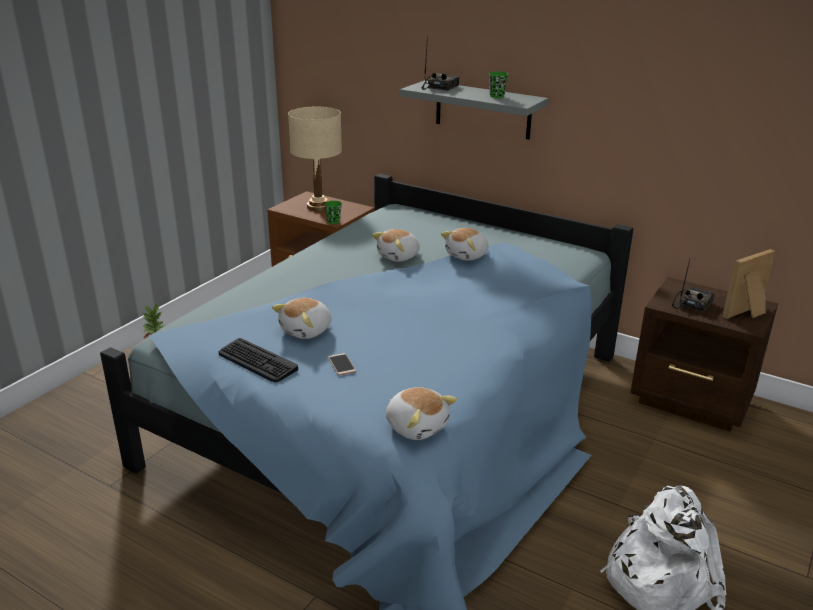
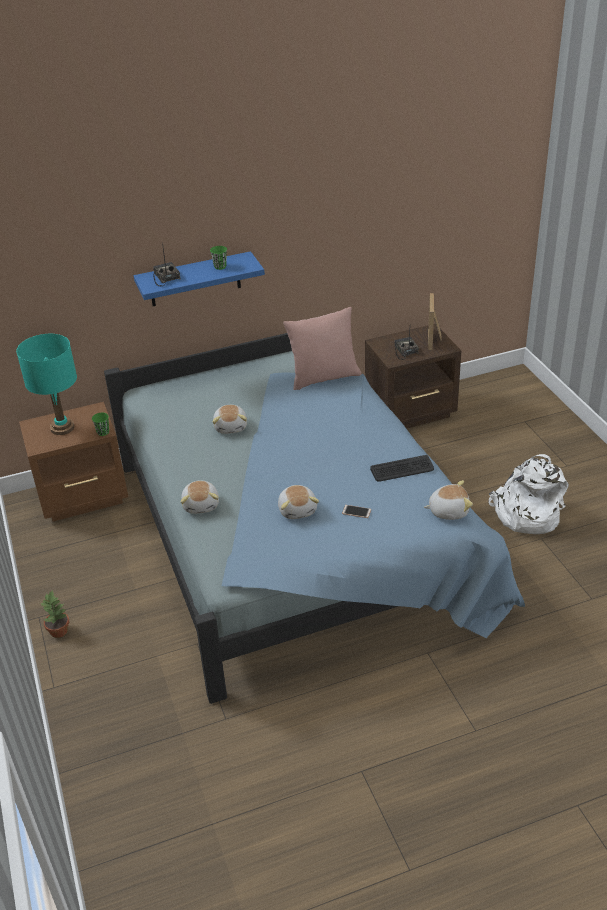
camera: 50 degrees left, 10 degrees up
keyboard [219,338,298,382] -> keyboard moved to [370,455,434,482]
beige table lamp [288,107,342,211] -> turquoise table lamp [16,334,77,435]
grey shelf [400,80,549,139] -> blue shelf [134,251,265,306]
plush toy [441,228,489,261] -> plush toy moved to [181,481,219,514]
none -> pink pillow [283,307,361,390]

